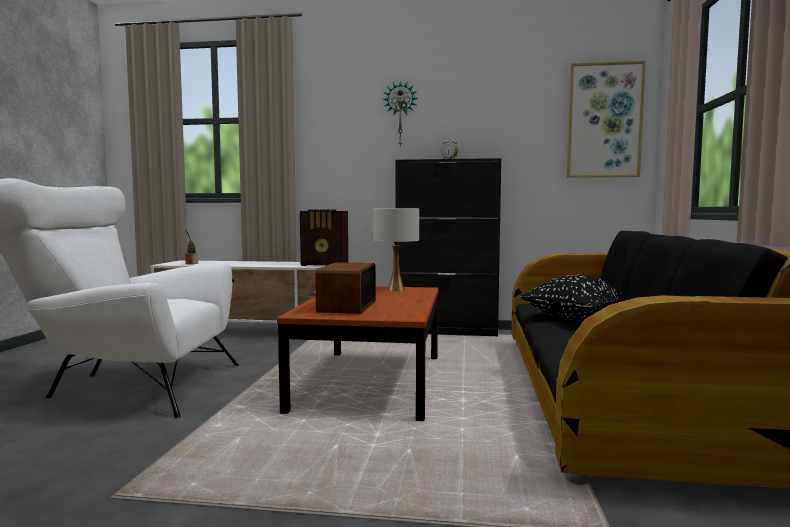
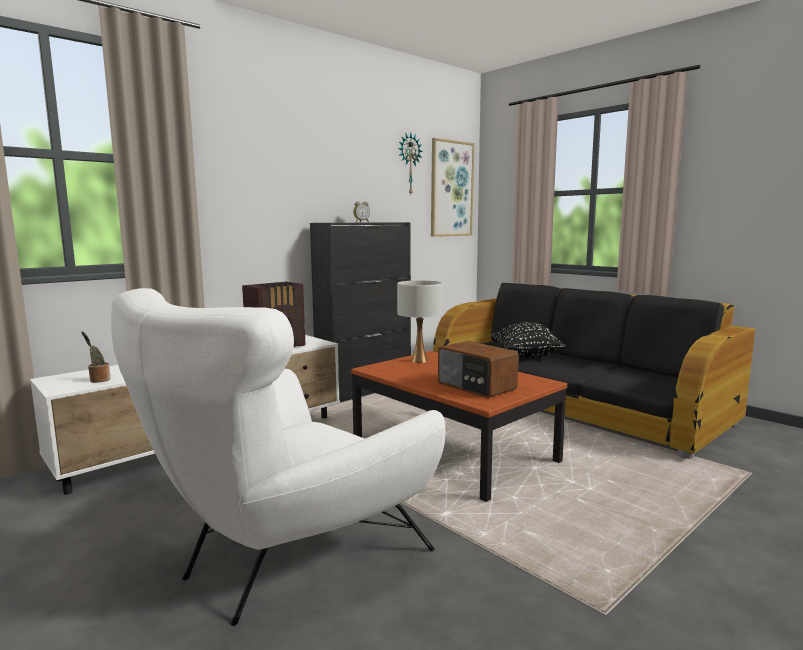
camera: 50 degrees left, 5 degrees up
wall clock [383,80,418,147] -> wall clock moved to [398,133,423,194]

